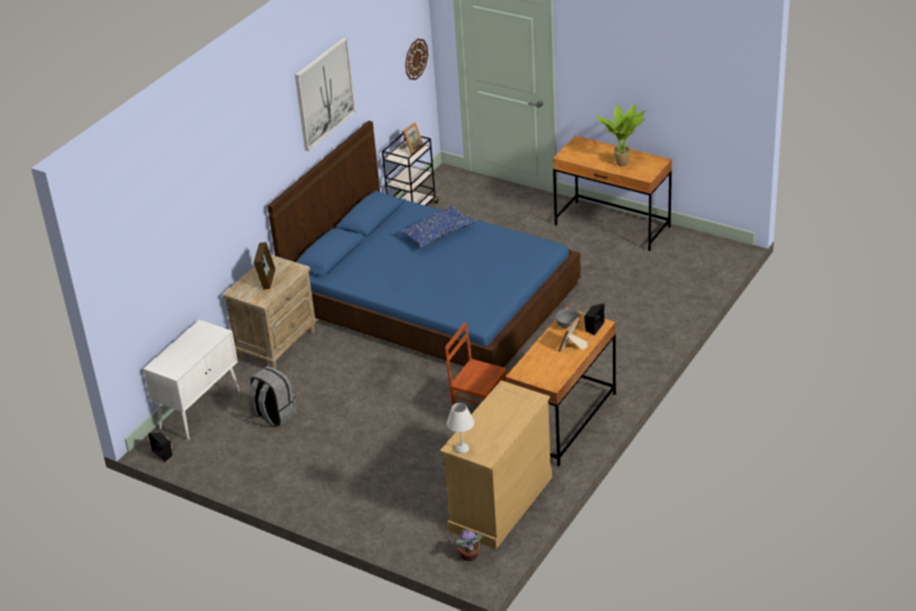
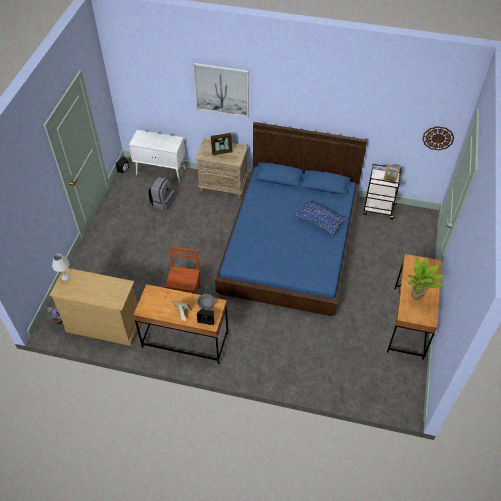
camera: 70 degrees right, 15 degrees up
picture [295,37,356,151] -> picture moved to [193,63,249,118]

